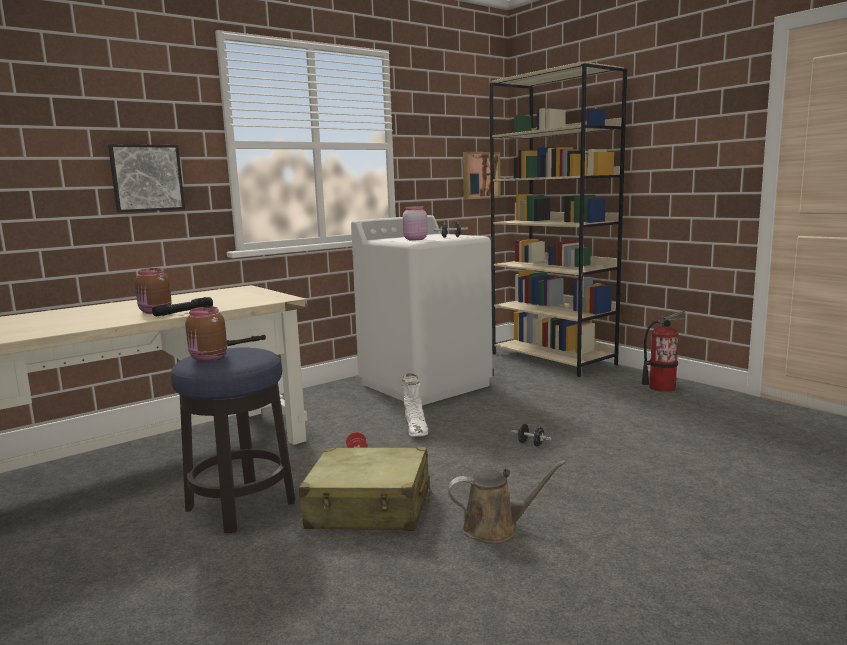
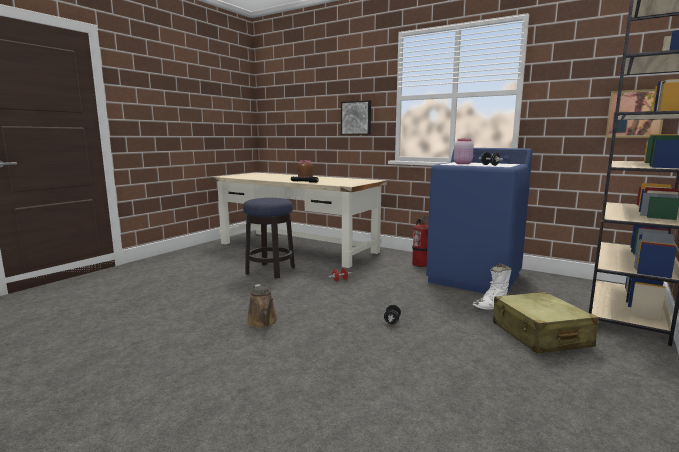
camera: 70 degrees right, 0 degrees up
brown jar [185,306,227,361] -> none
beige suitcase [299,447,431,531] -> beige suitcase moved to [493,292,599,353]
white washing machine [351,215,493,405] -> blue washing machine [426,148,533,293]
white boot [402,373,428,437] -> white boot moved to [472,263,512,310]
fire extinguisher [642,310,685,392] -> fire extinguisher moved to [412,215,429,267]

